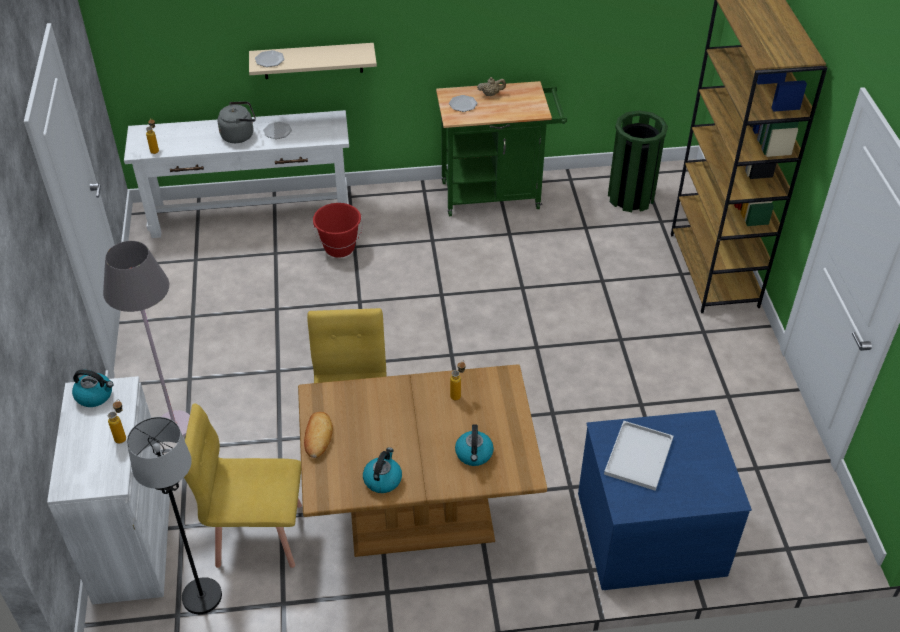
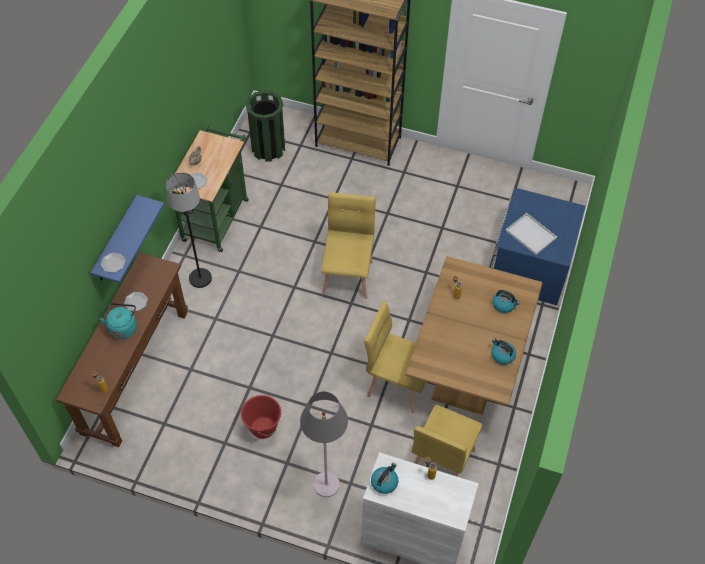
camera: 65 degrees left, 10 degrees up
white console table [124,110,349,238] -> brown console table [56,252,188,447]
black floor lamp [127,417,222,614] -> black floor lamp moved to [166,172,212,288]
grey kettle [218,101,256,143] -> turquoise kettle [100,303,137,339]
beige shelf [249,43,377,79] -> blue shelf [90,195,164,283]
bread [304,412,333,458] -> none
red bucket [313,203,363,257] -> red bucket moved to [241,395,281,439]
none -> yellow chair [321,192,376,299]

